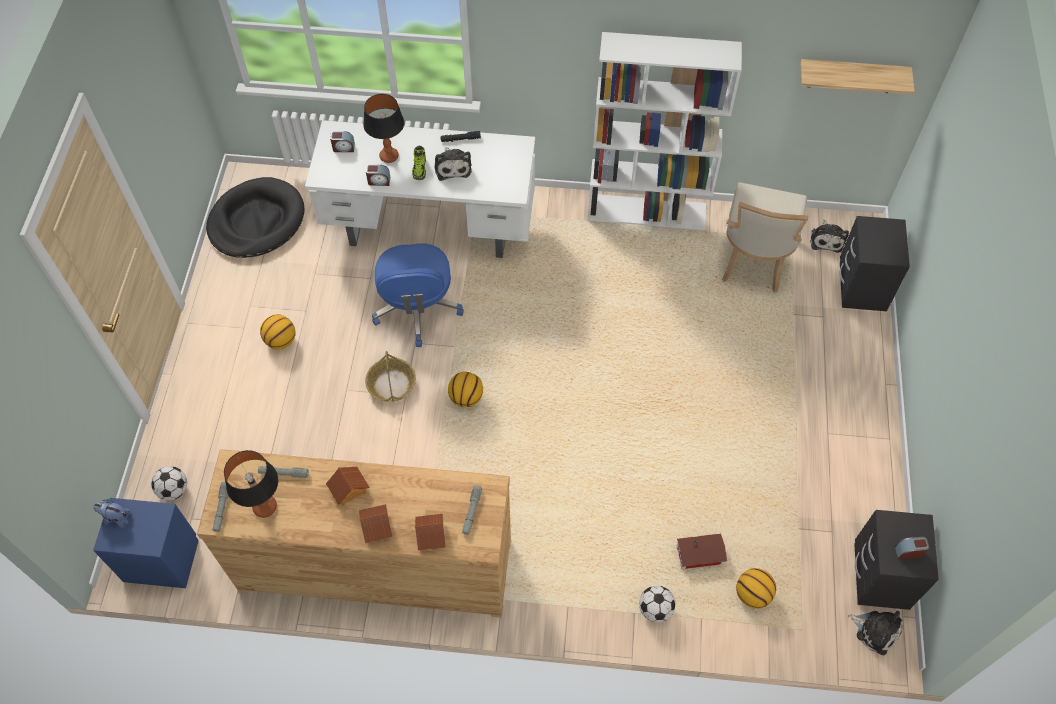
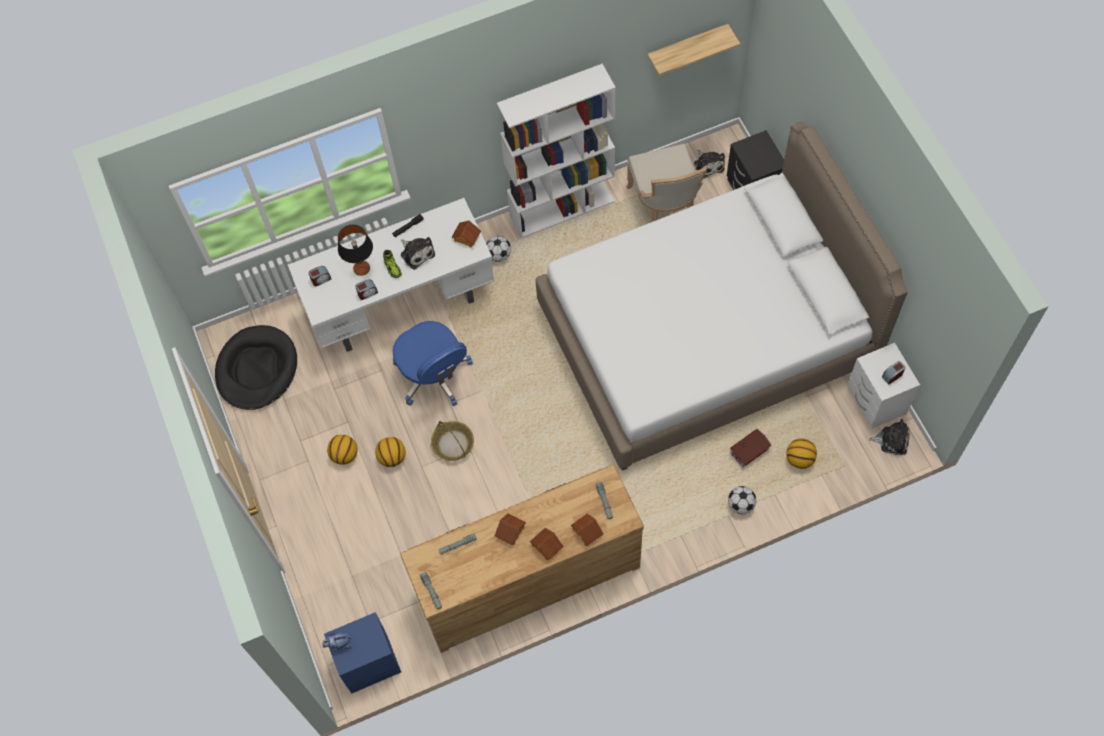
camera: 25 degrees left, 5 degrees up
football [151,466,187,500] -> football moved to [486,236,511,262]
table lamp [224,450,278,518] -> none
basketball [448,372,483,407] -> basketball moved to [375,437,405,467]
black nightstand [854,510,939,610] -> white nightstand [848,343,920,429]
none -> toy house [451,220,481,247]
none -> white bed [536,121,908,470]

